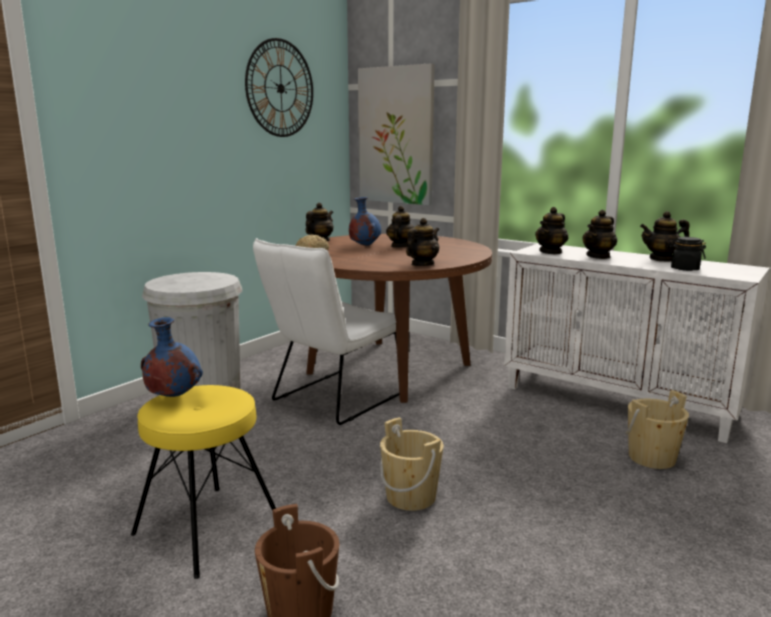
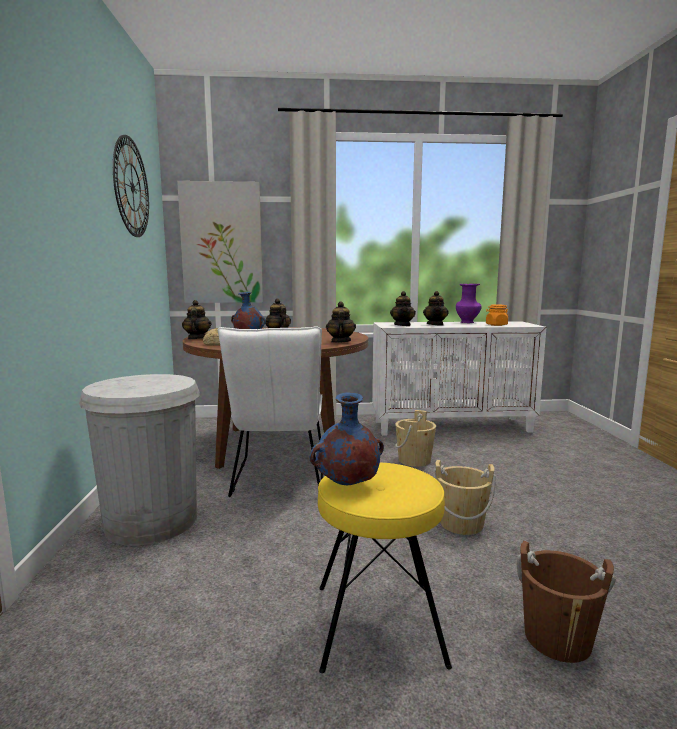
camera: 40 degrees left, 5 degrees down
beige bucket [626,390,689,469] -> beige bucket moved to [395,410,436,467]
teapot [640,211,690,262] -> purple vase [456,284,482,323]
black jar [669,237,706,271] -> orange jar [486,304,508,326]

